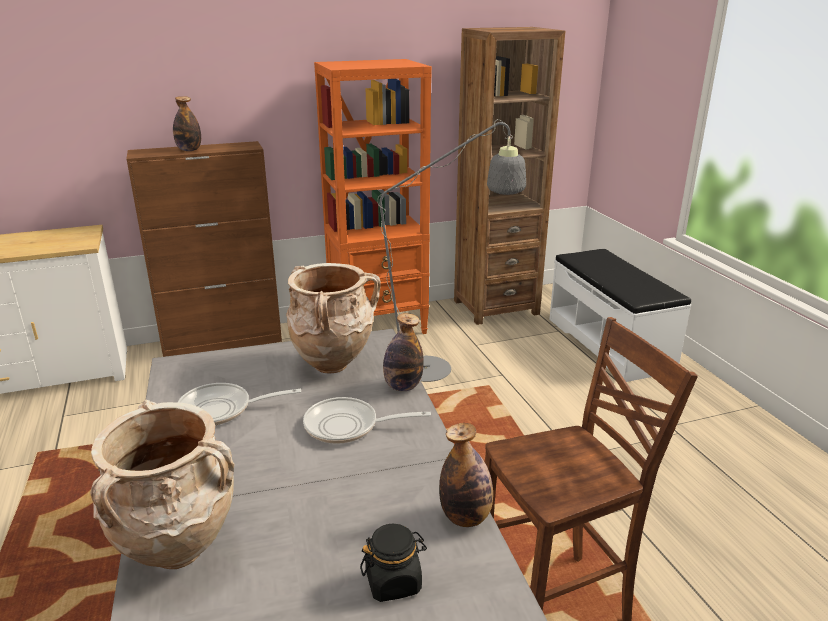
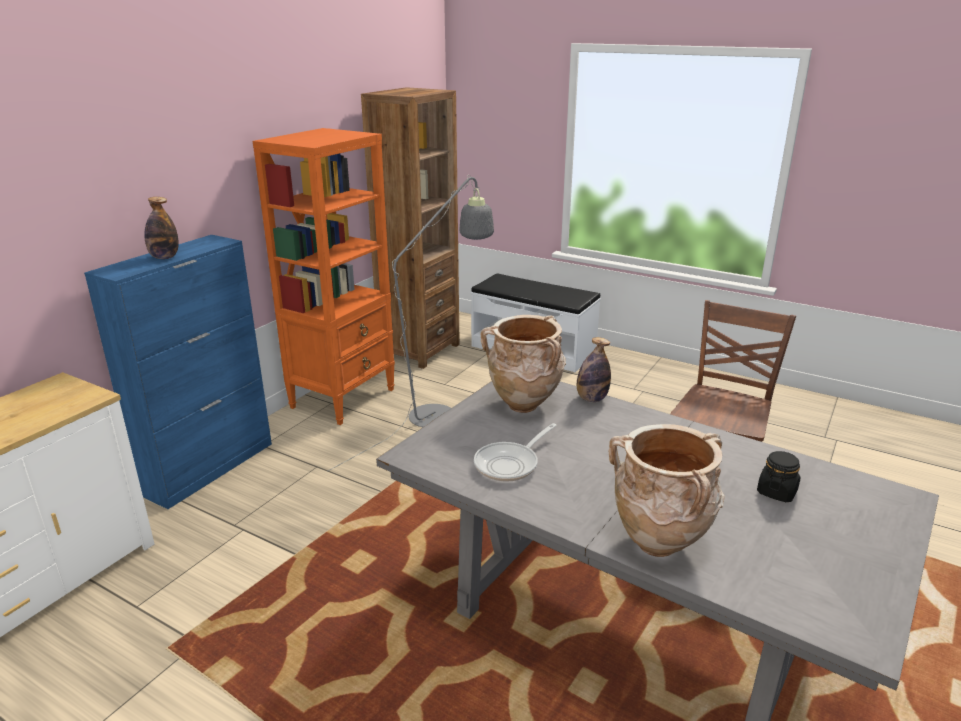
camera: 40 degrees left, 0 degrees up
brown cabinet [126,141,282,357] -> blue cabinet [84,235,272,509]
frying pan [303,397,431,444] -> none
bottle [439,423,493,527] -> none

